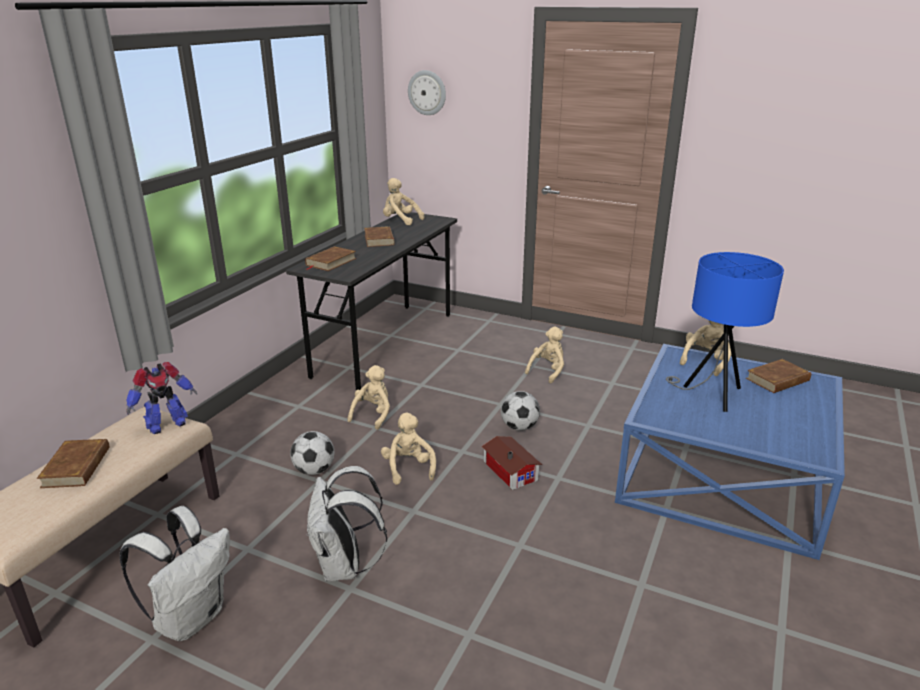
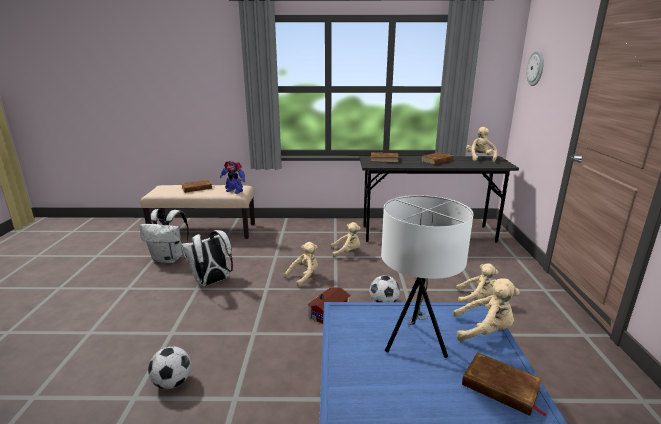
camera: 65 degrees right, 5 degrees down
football [290,431,335,475] -> football moved to [148,346,191,389]
blue table lamp [666,252,784,412] -> white table lamp [381,195,473,358]

